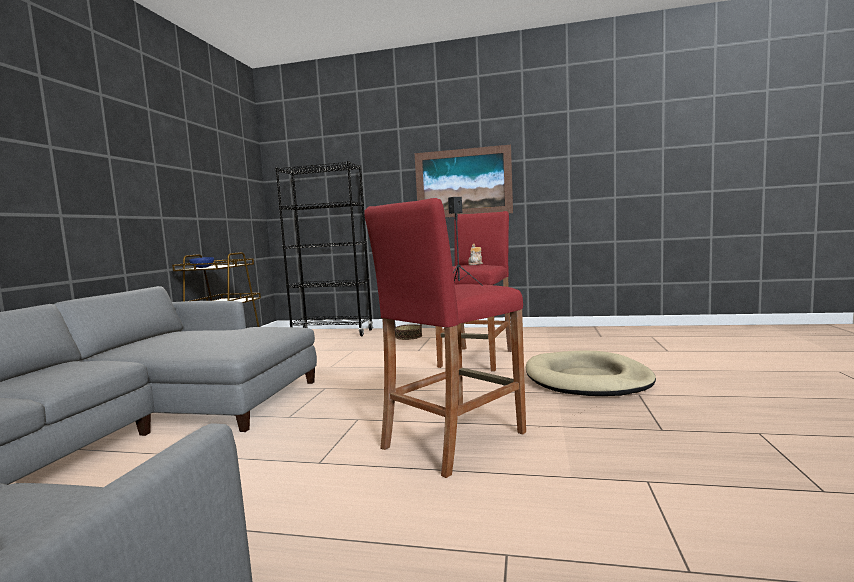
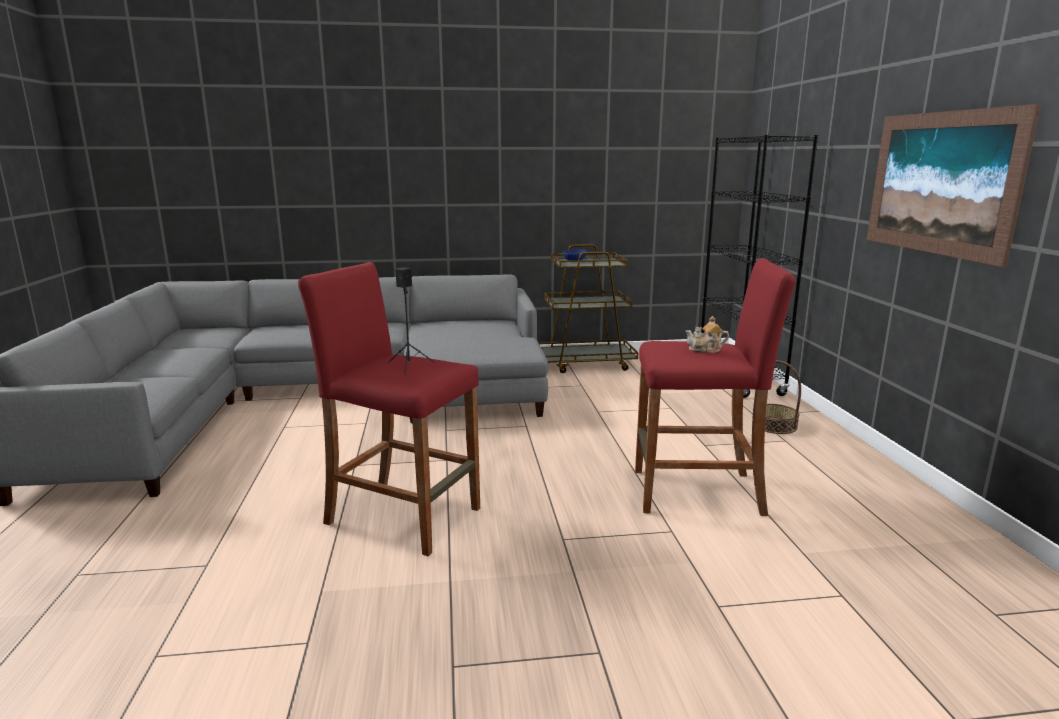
camera: 70 degrees right, 10 degrees up
beige dog bed [526,350,656,396] -> none

